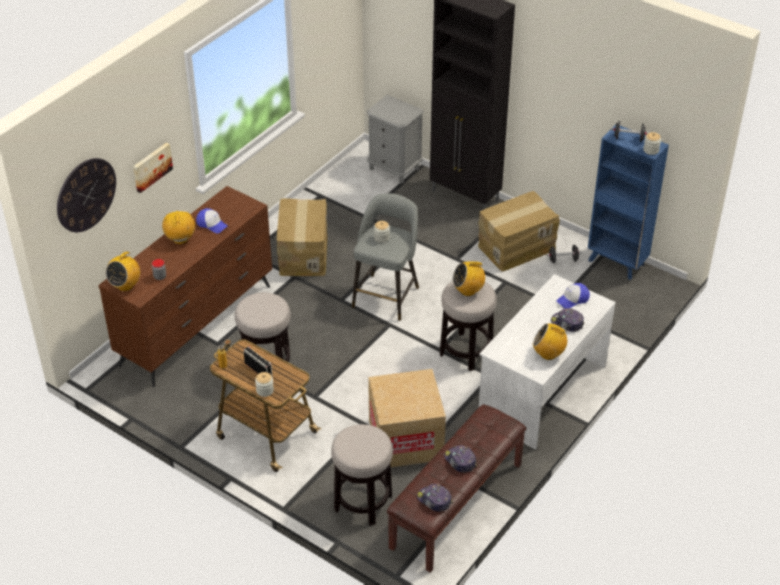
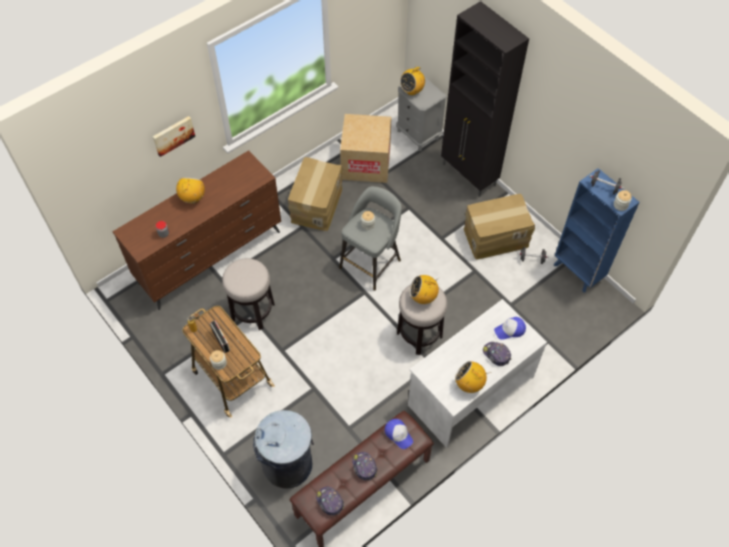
camera: 15 degrees right, 15 degrees up
wall clock [57,158,116,232] -> none
radio [106,251,140,291] -> radio moved to [400,67,425,95]
cap [196,208,228,233] -> cap moved to [385,419,413,449]
stool [331,424,393,526] -> grey trash can [253,410,314,489]
cardboard box [368,369,446,467] -> cardboard box moved to [340,114,392,183]

